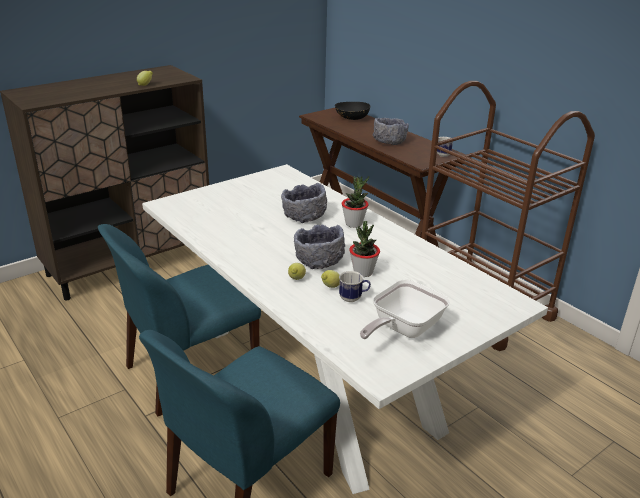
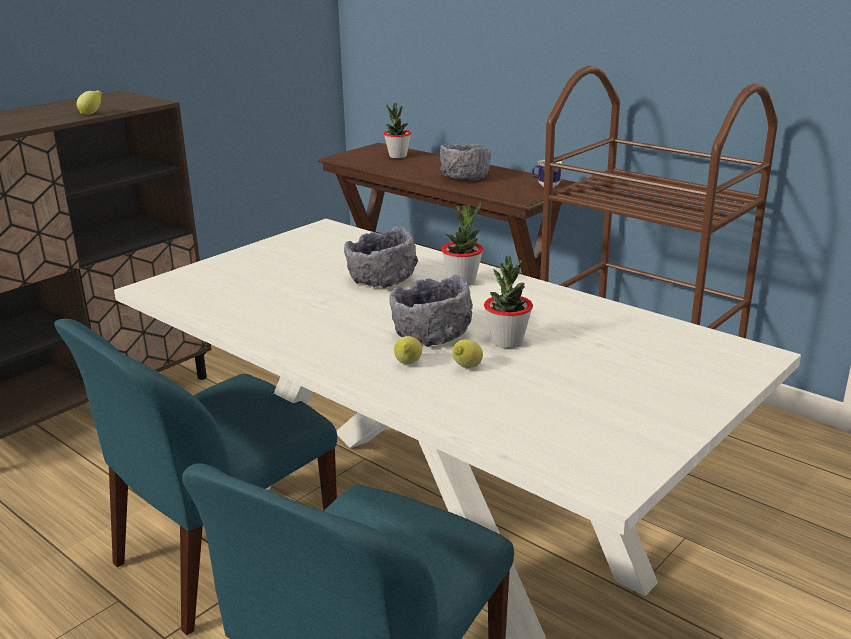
camera: 10 degrees left, 5 degrees down
black bowl [335,102,371,120] -> potted plant [384,103,411,159]
mug [339,271,371,302] -> none
frying pan [360,280,450,339] -> none

